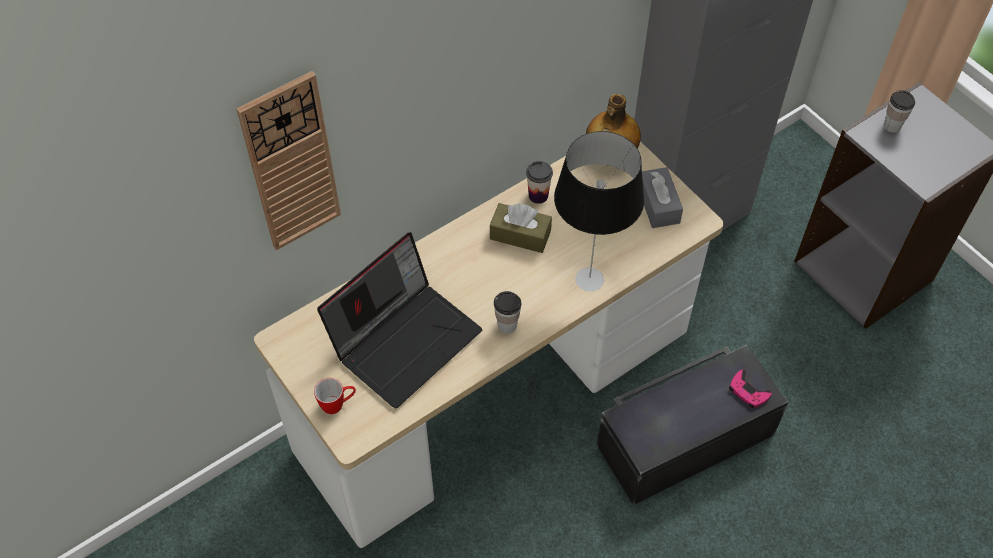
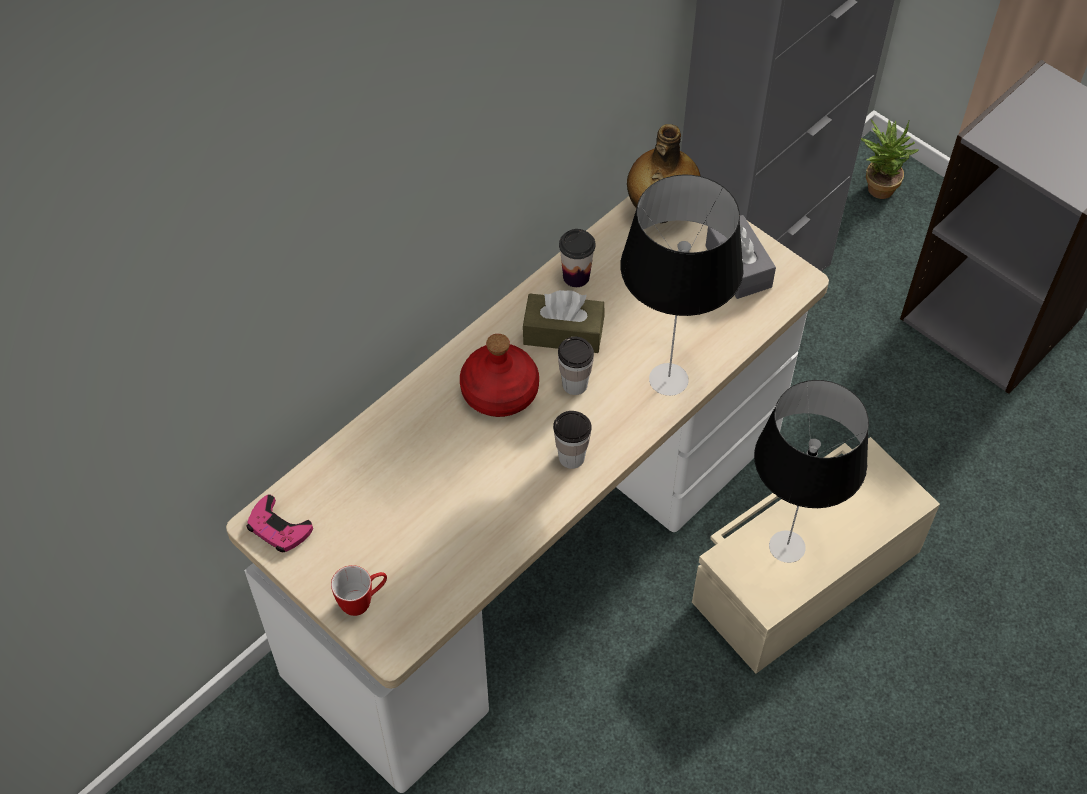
camera: 10 degrees left, 0 degrees up
wall clock [236,71,341,250] -> none
laptop [317,232,482,408] -> none
black storage box [597,345,788,505] -> beige storage box [692,437,940,674]
pink game controller [729,369,772,408] -> pink game controller moved to [246,495,313,552]
cup [884,90,915,133] -> cup moved to [558,337,594,395]
none -> red bottle [460,334,539,417]
none -> table lamp [754,380,869,563]
none -> potted plant [861,120,918,199]

